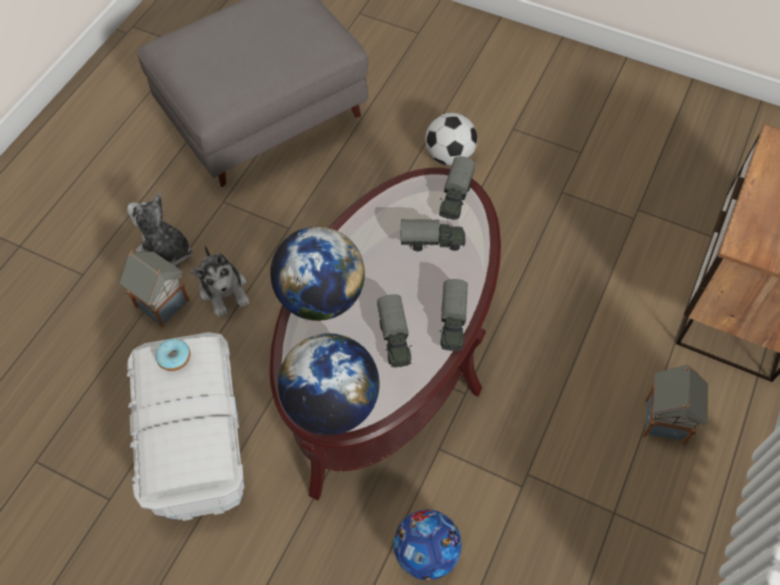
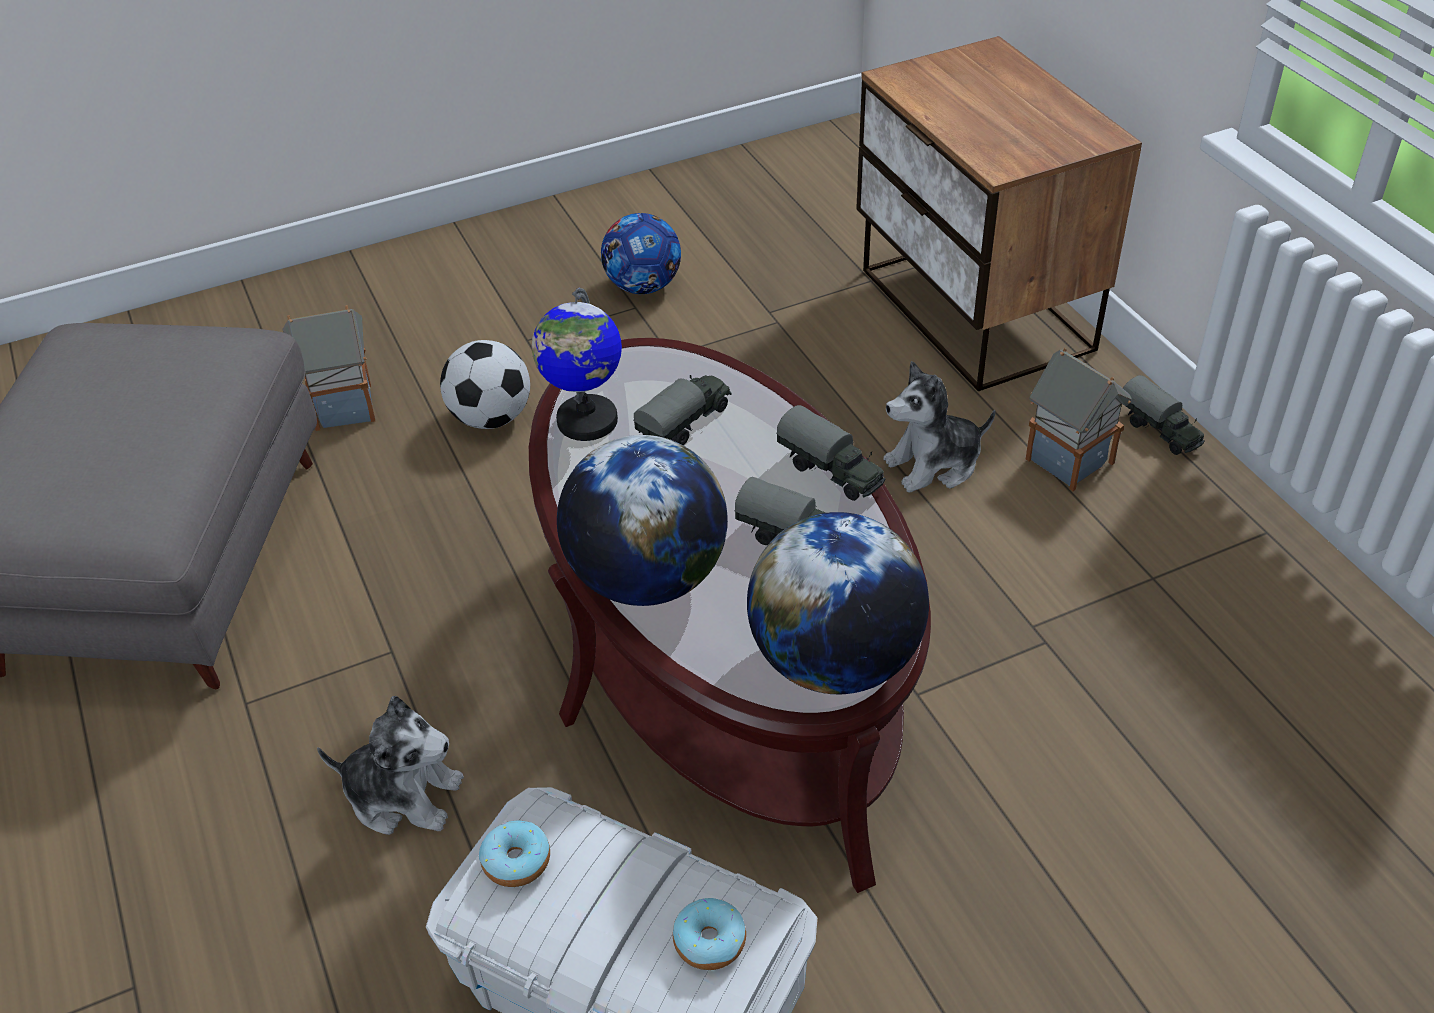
camera: 50 degrees left, 15 degrees down
toy house [119,250,189,327] -> toy house moved to [282,305,376,431]
plush toy [127,193,193,266] -> plush toy moved to [883,361,996,493]
football [394,510,462,580] -> football moved to [601,213,681,294]
toy truck [439,156,475,220] -> toy truck moved to [1123,375,1204,455]
none -> globe [532,287,622,441]
none -> donut [673,898,746,970]

